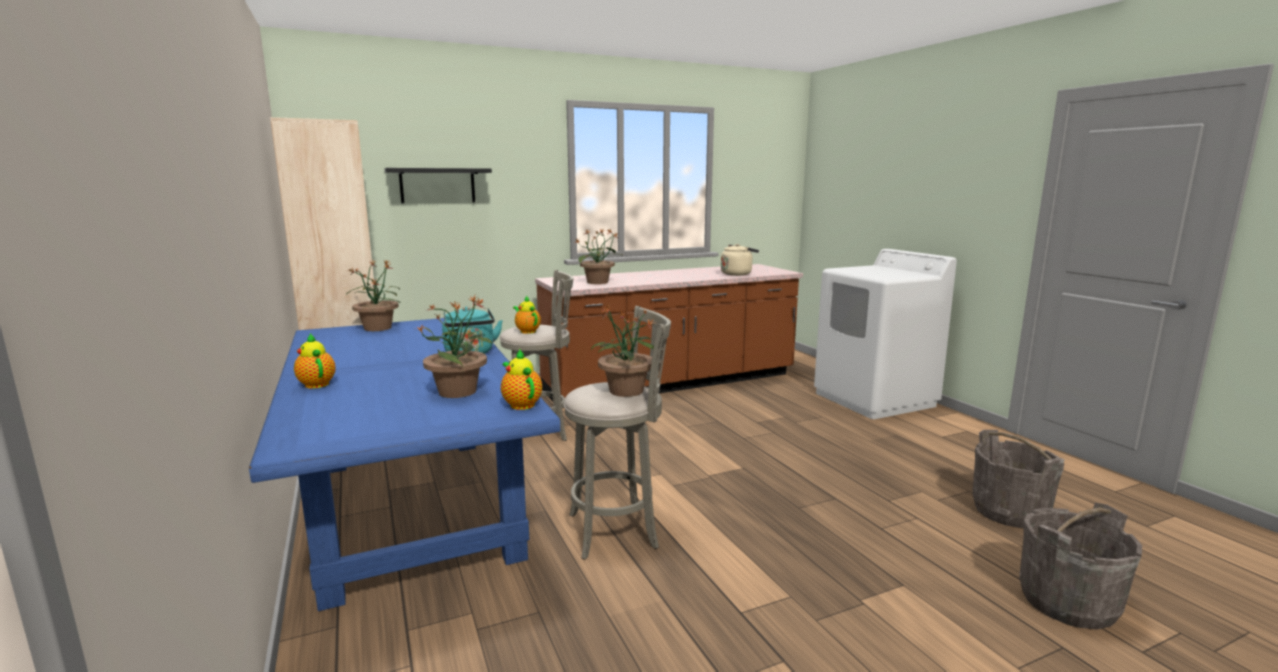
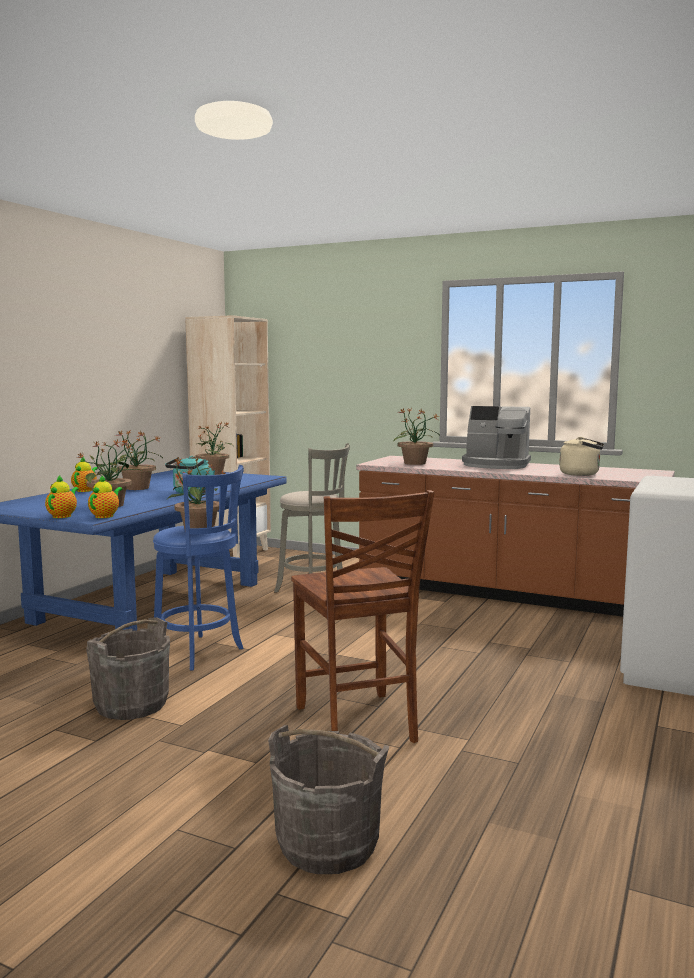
camera: 50 degrees right, 5 degrees down
black shelf [385,168,492,204] -> none
teapot [513,296,541,334] -> teapot moved to [45,476,79,518]
grey stool [564,306,671,560] -> blue stool [153,465,244,671]
grey bucket [972,430,1064,528] -> grey bucket moved to [86,617,170,720]
none -> potted plant [114,431,163,490]
none -> brown chair [291,490,435,743]
none -> coffee machine [462,406,531,469]

